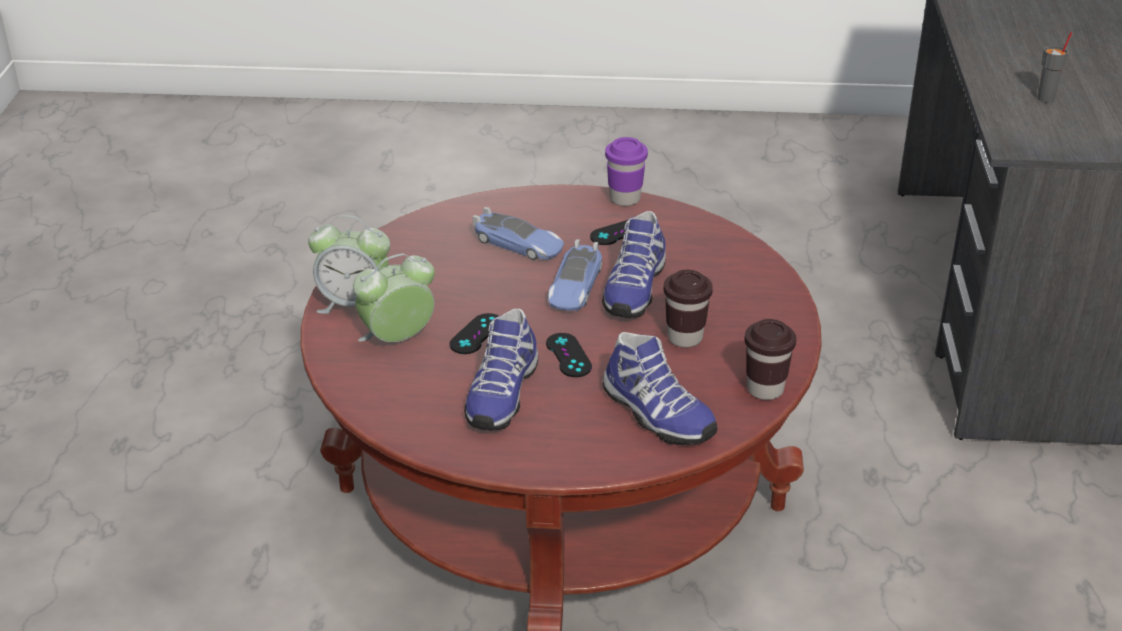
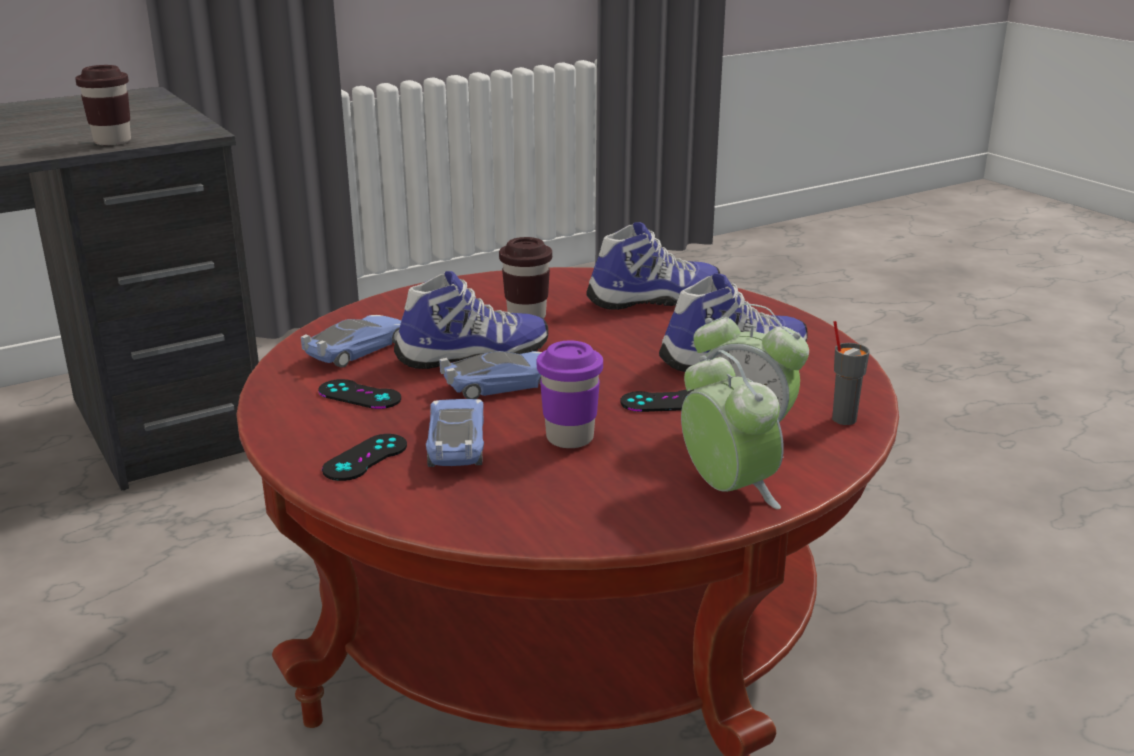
camera: 125 degrees left, 10 degrees down
black game controller [546,333,592,377] -> black game controller moved to [322,434,407,481]
shoe [603,332,717,445] -> shoe turned 60 degrees clockwise [586,222,720,310]
purple cup [605,137,648,206] -> purple cup moved to [537,340,603,448]
brown cup [745,319,797,400] -> brown cup moved to [75,65,131,146]
grey cup [1037,32,1073,103] -> grey cup moved to [832,321,869,425]
none -> toy car [301,315,401,368]

